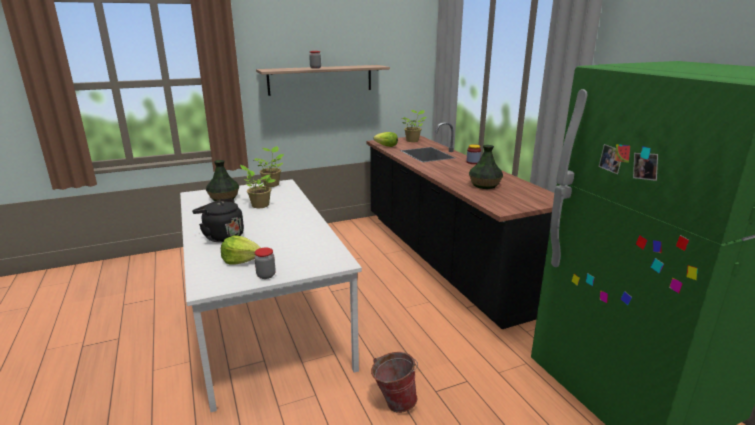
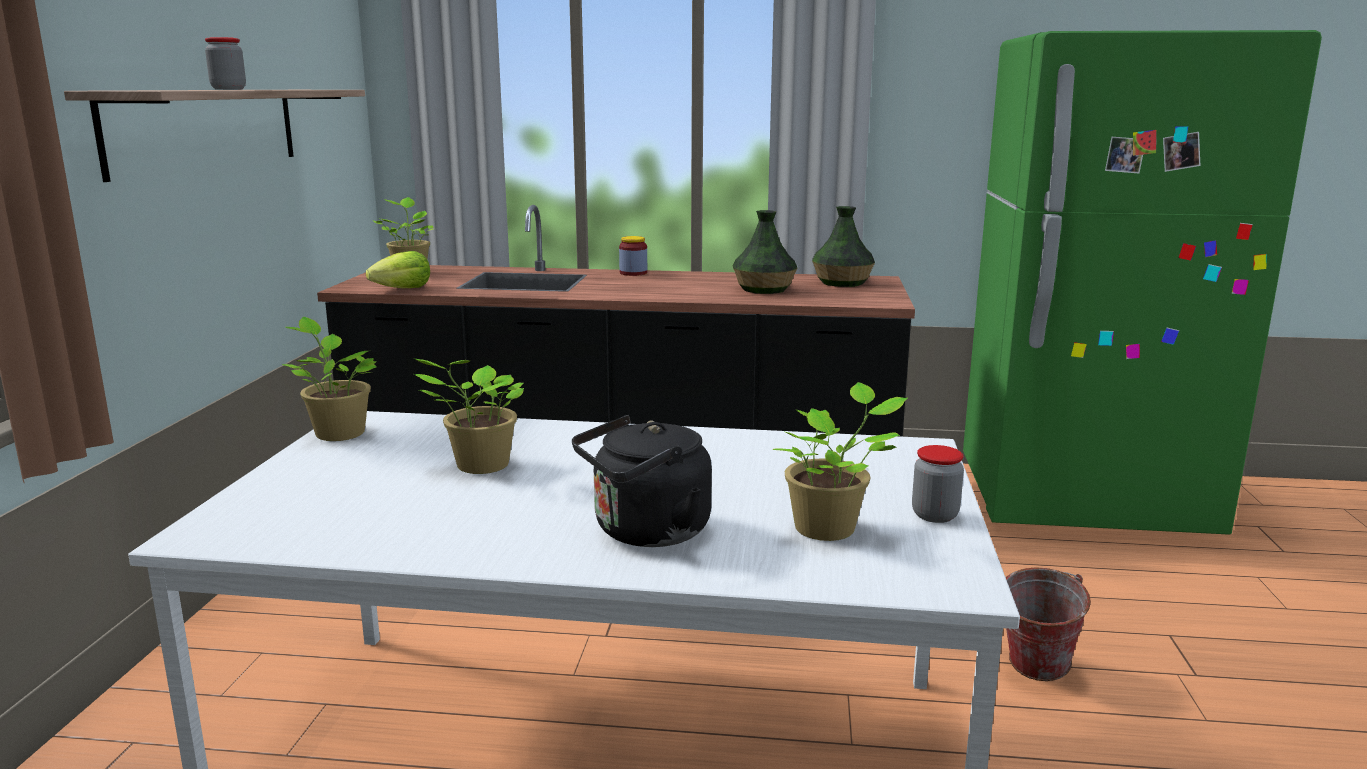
camera: 60 degrees left, 5 degrees down
vase [206,160,239,201] -> vase moved to [812,206,875,287]
lettuce [221,235,261,264] -> potted plant [773,382,907,541]

